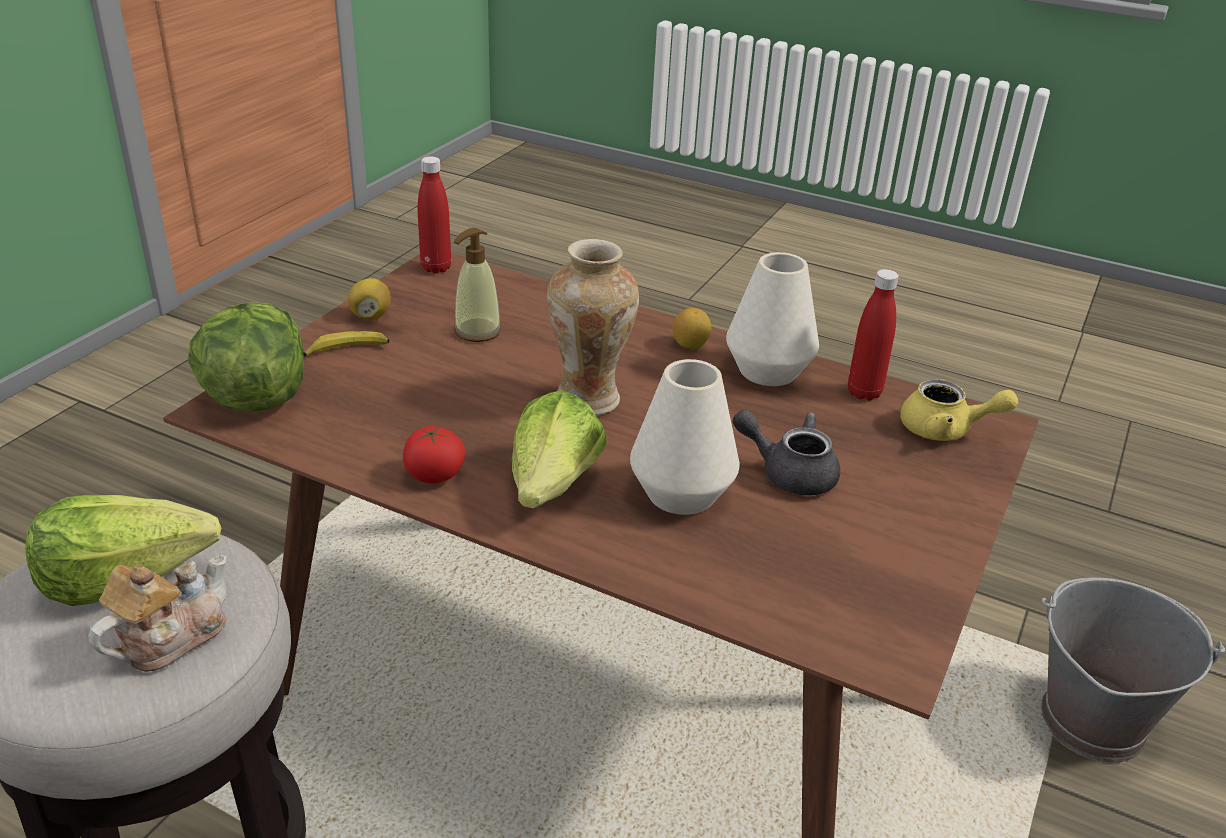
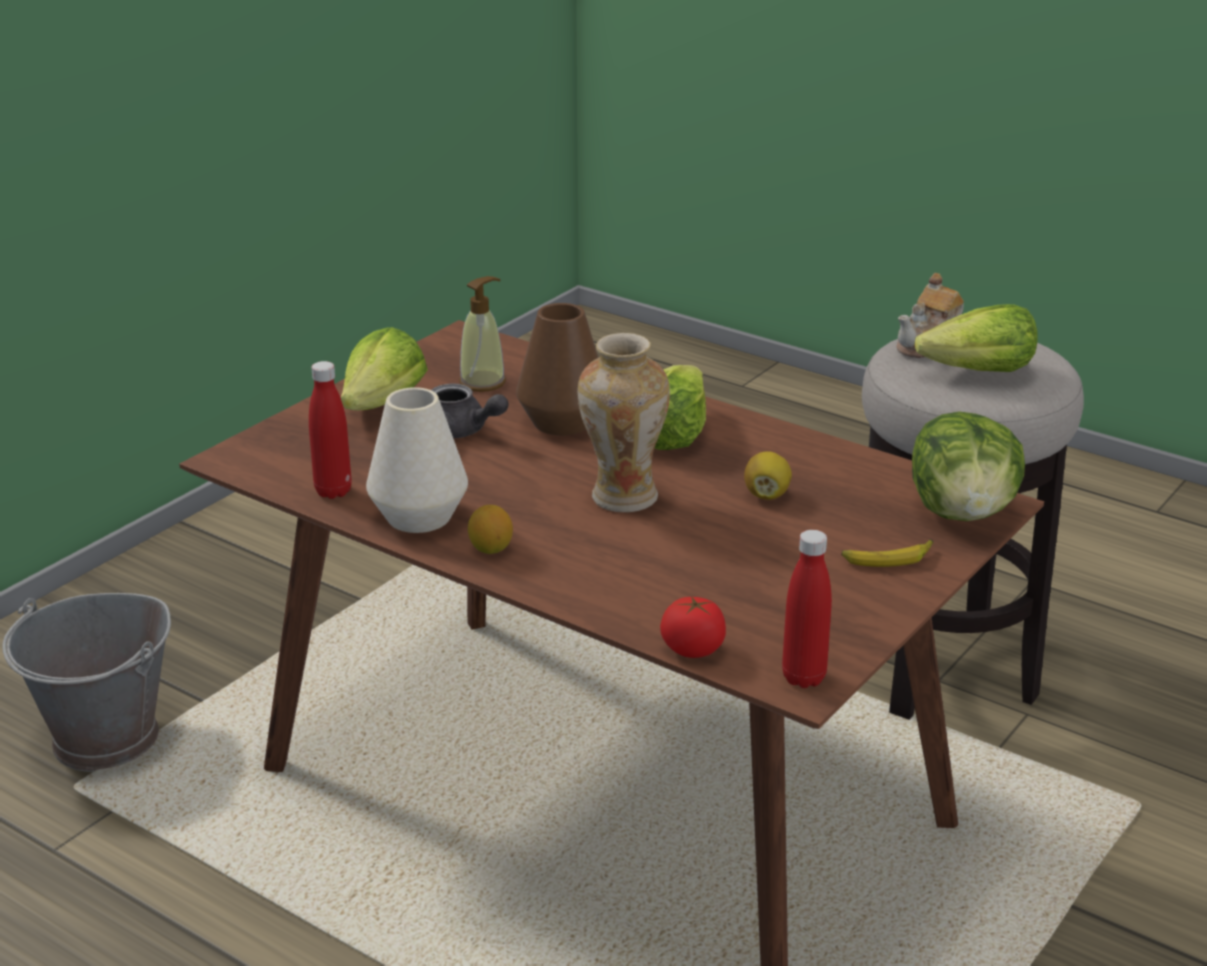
camera: 170 degrees left, 5 degrees down
lemon [348,278,391,320] -> lemon moved to [744,451,792,500]
tomato [403,426,465,484] -> tomato moved to [660,596,726,658]
soap dispenser [453,228,501,342] -> soap dispenser moved to [459,276,506,392]
white vase [630,359,739,515] -> brown vase [516,303,598,436]
yellow teapot [900,379,1018,441] -> none
none -> lettuce [341,327,428,410]

